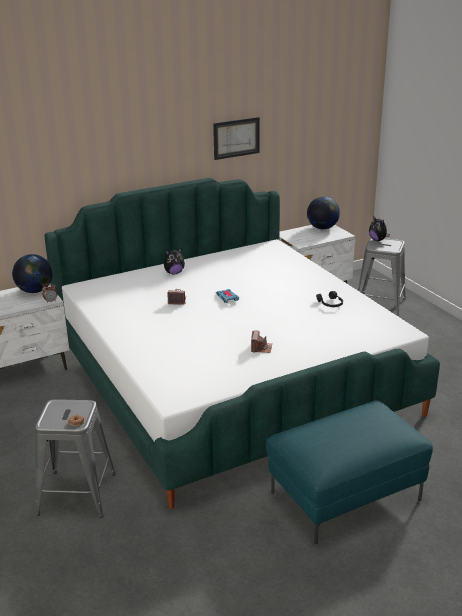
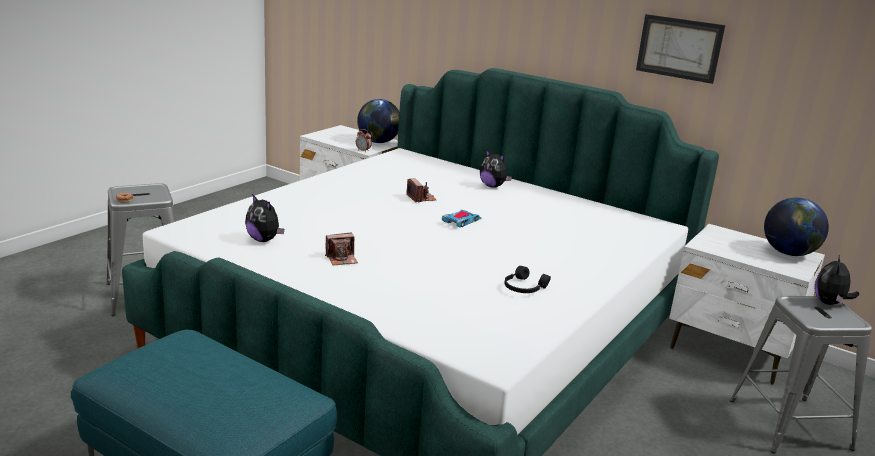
camera: 60 degrees right, 5 degrees down
none -> plush toy [245,194,284,242]

